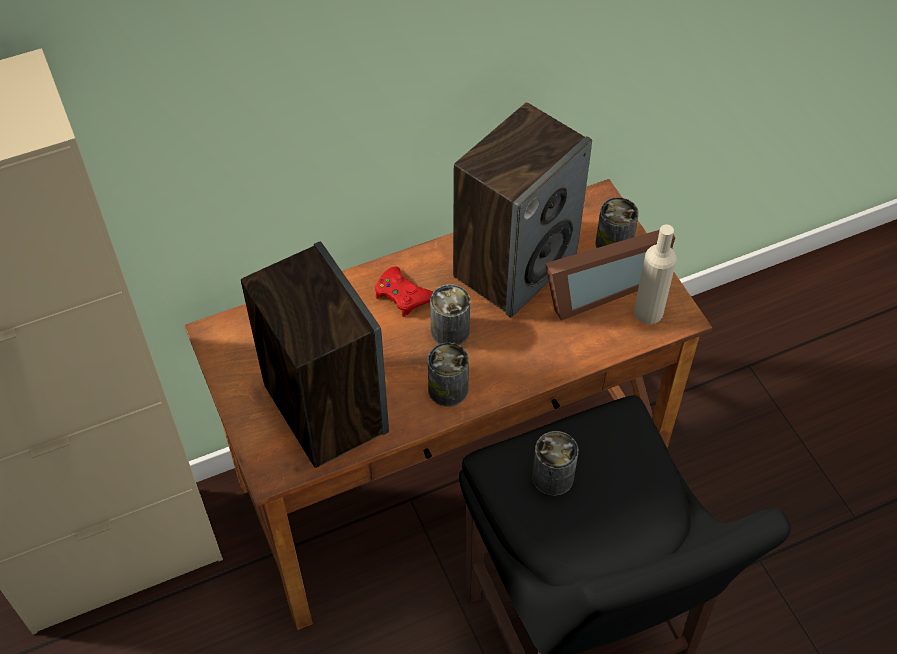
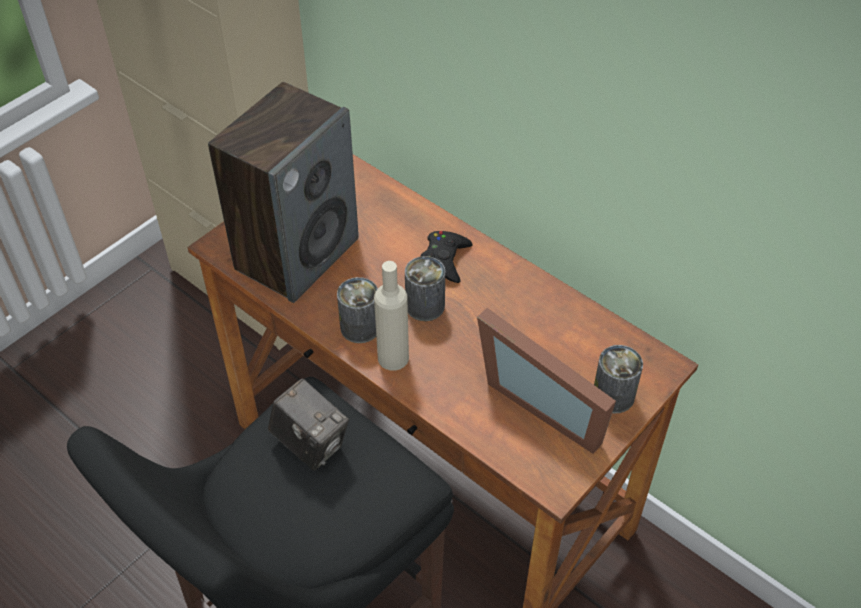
camera: 65 degrees right, 5 degrees down
red game controller [375,266,433,317] -> black game controller [420,231,473,283]
speaker [453,102,592,317] -> none
can [532,431,578,496] -> camera [268,379,349,471]
beige bottle [634,224,677,324] -> beige bottle moved to [374,261,409,371]

